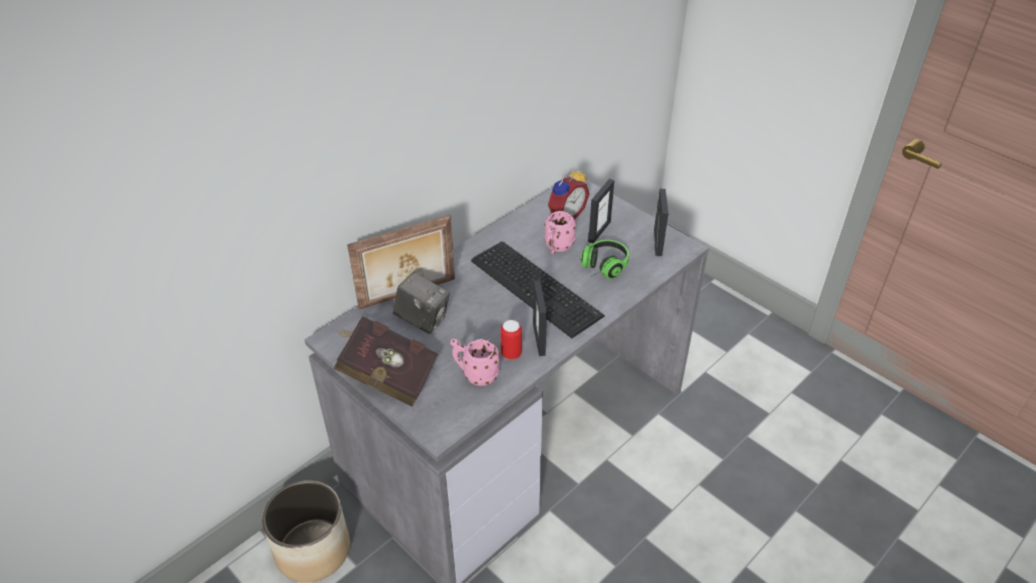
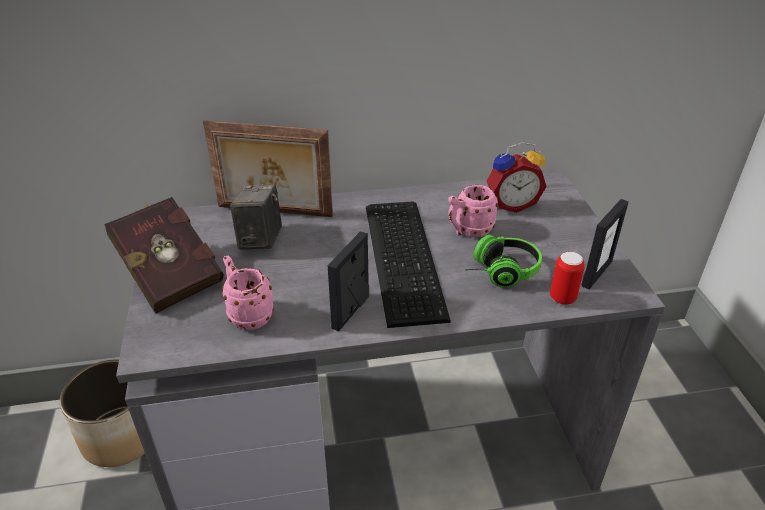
camera: 35 degrees right, 5 degrees down
camera [393,272,450,334] -> camera turned 150 degrees counterclockwise [230,184,282,250]
can [500,320,522,360] -> can moved to [550,252,585,305]
picture frame [588,179,614,243] -> none

